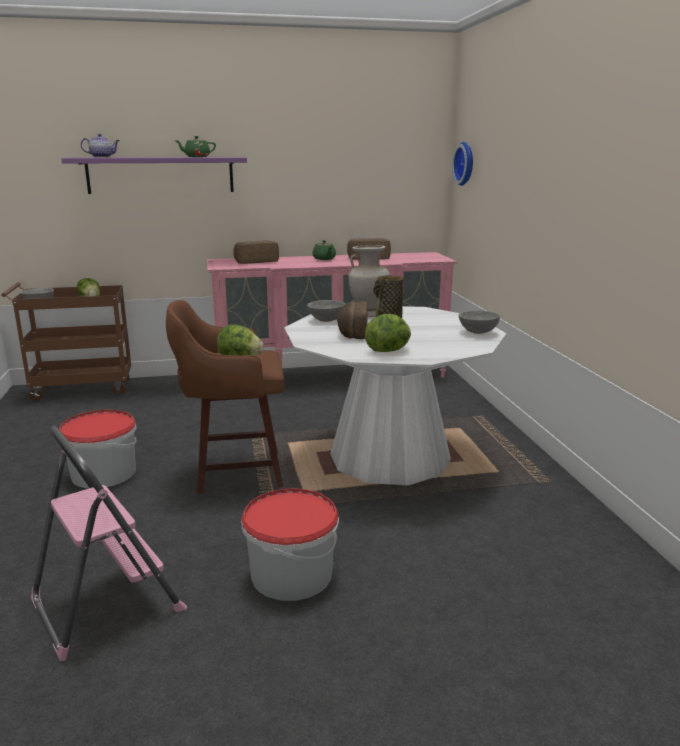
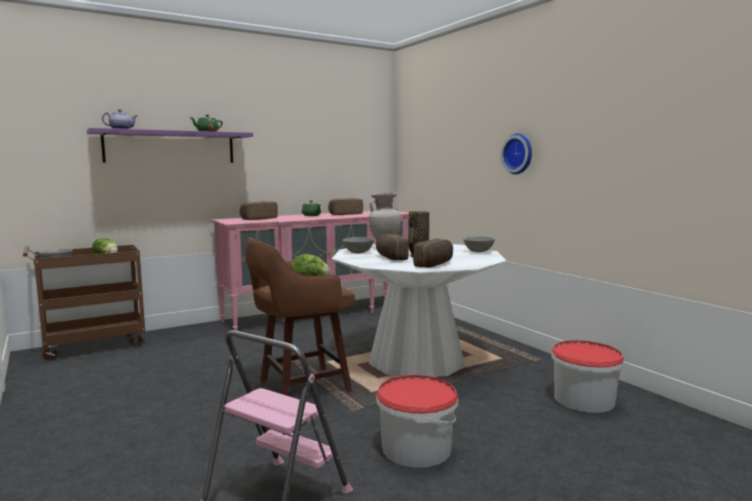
camera: 20 degrees left, 10 degrees down
bucket [59,410,137,488] -> bucket moved to [551,340,624,413]
lettuce [365,314,411,352] -> bread [413,239,453,267]
wall clock [452,142,473,186] -> wall clock moved to [501,133,532,174]

